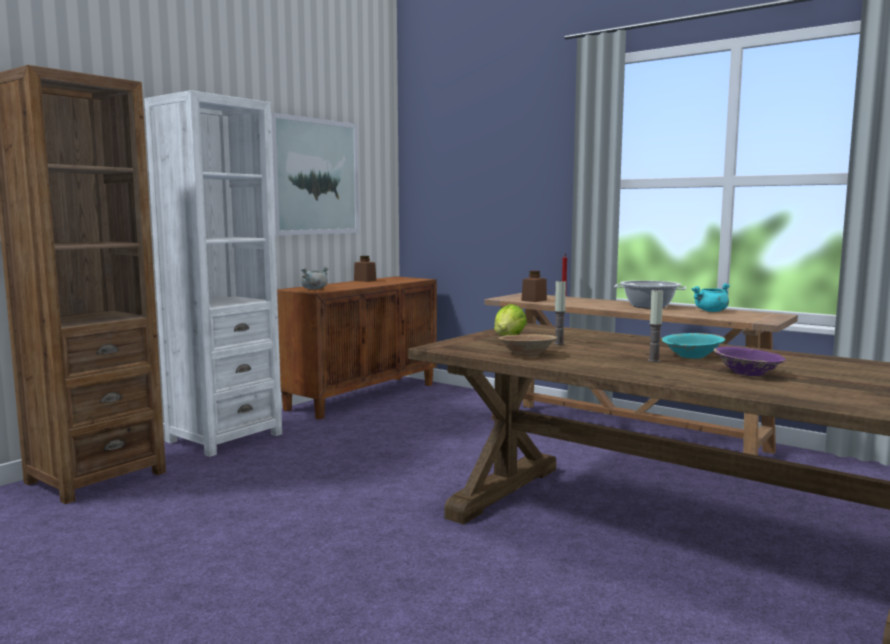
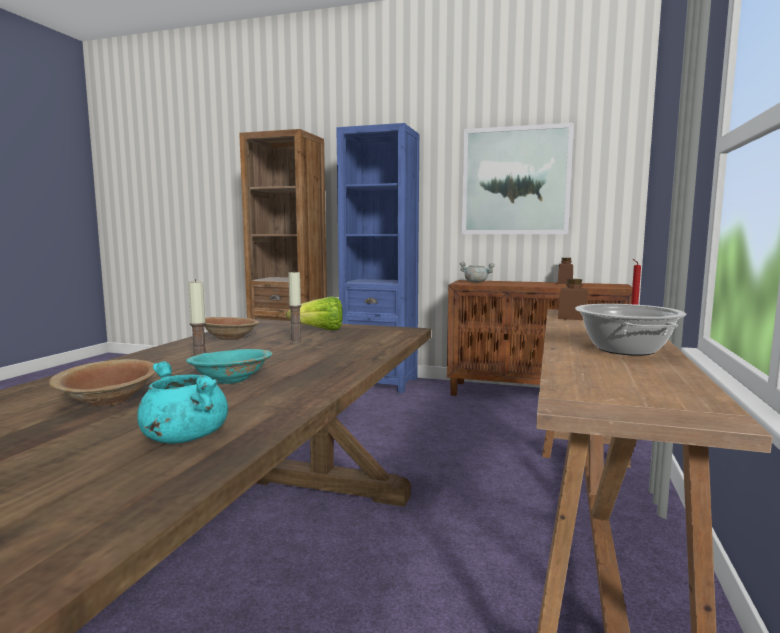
camera: 70 degrees right, 0 degrees up
white bookcase [145,90,282,457] -> blue bookcase [336,123,419,393]
turquoise cooking pot [692,283,730,312] -> turquoise cooking pot moved to [137,361,228,444]
purple bowl [713,346,786,376] -> brown bowl [49,359,156,407]

